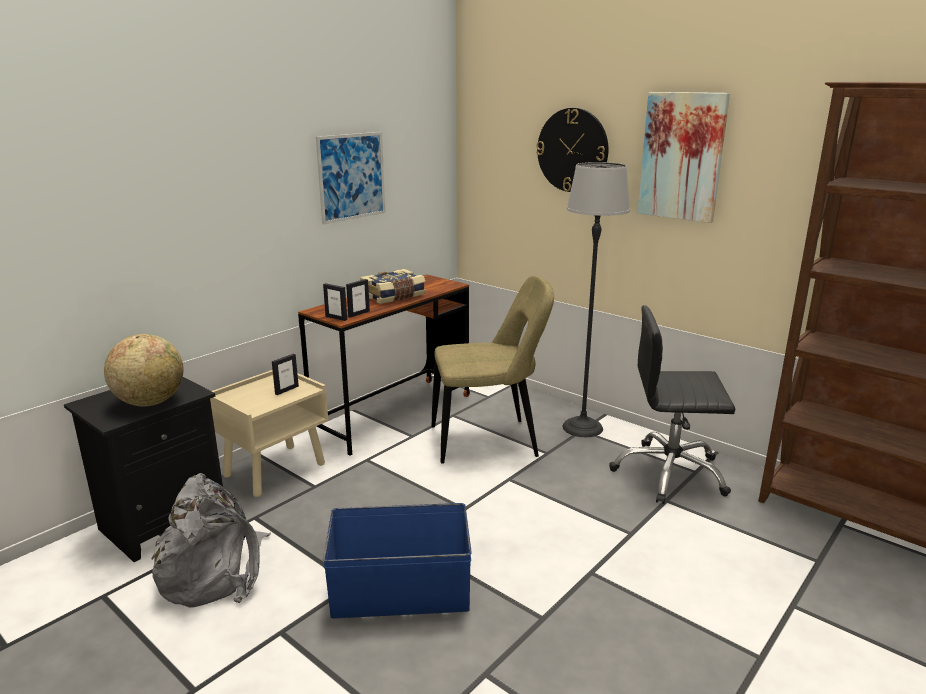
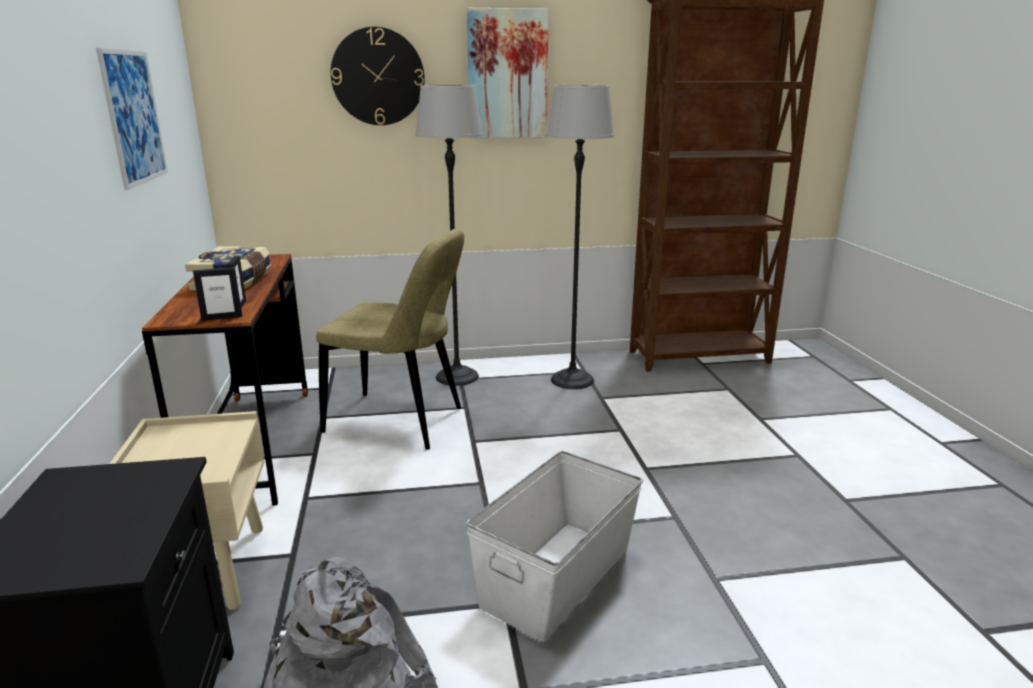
camera: 50 degrees left, 0 degrees up
globe [104,334,183,406] -> none
picture frame [272,354,299,395] -> none
blue storage box [323,503,472,618] -> white storage box [466,451,643,642]
beige chair [432,275,554,464] -> beige chair turned 75 degrees clockwise [316,229,464,450]
black office chair [609,305,735,504] -> floor lamp [546,85,615,389]

